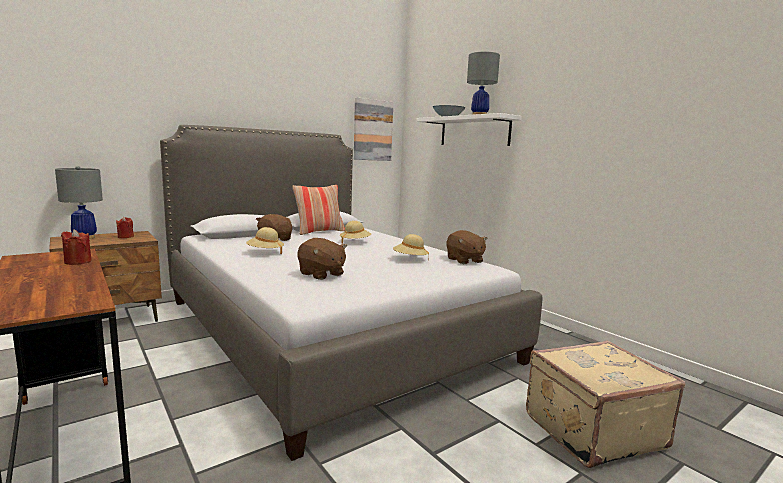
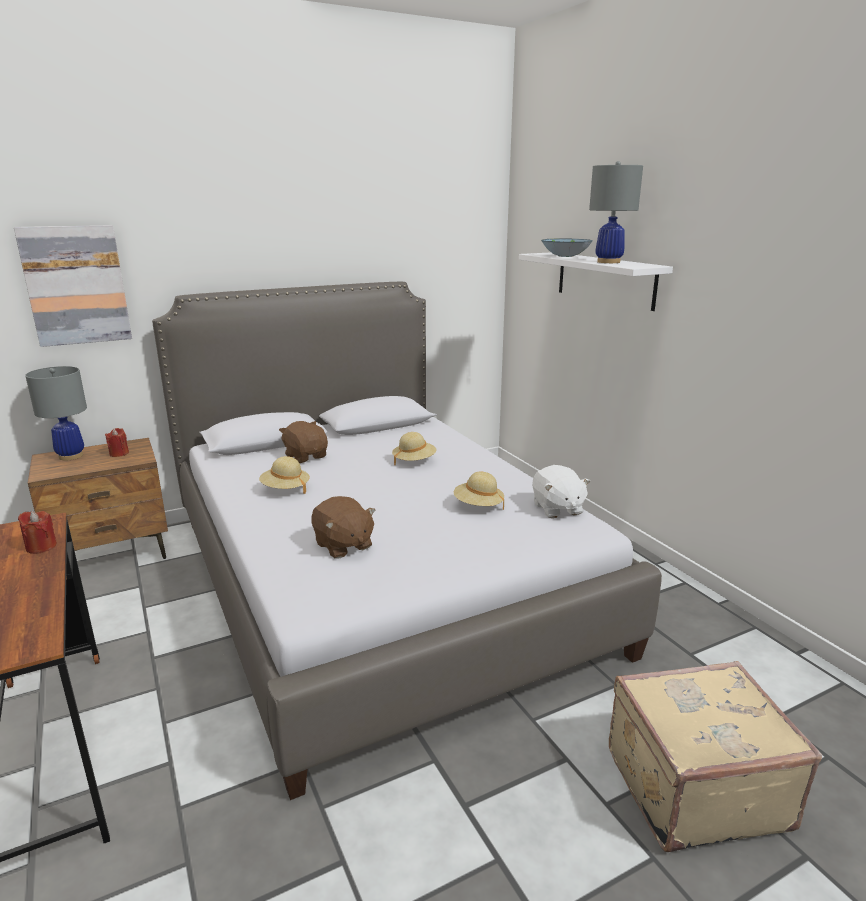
camera: 10 degrees right, 10 degrees up
pillow [292,185,345,235] -> none
picture [354,97,393,161] -> picture moved to [14,225,132,347]
brown plush toy [446,230,488,264] -> white plush toy [532,465,591,518]

